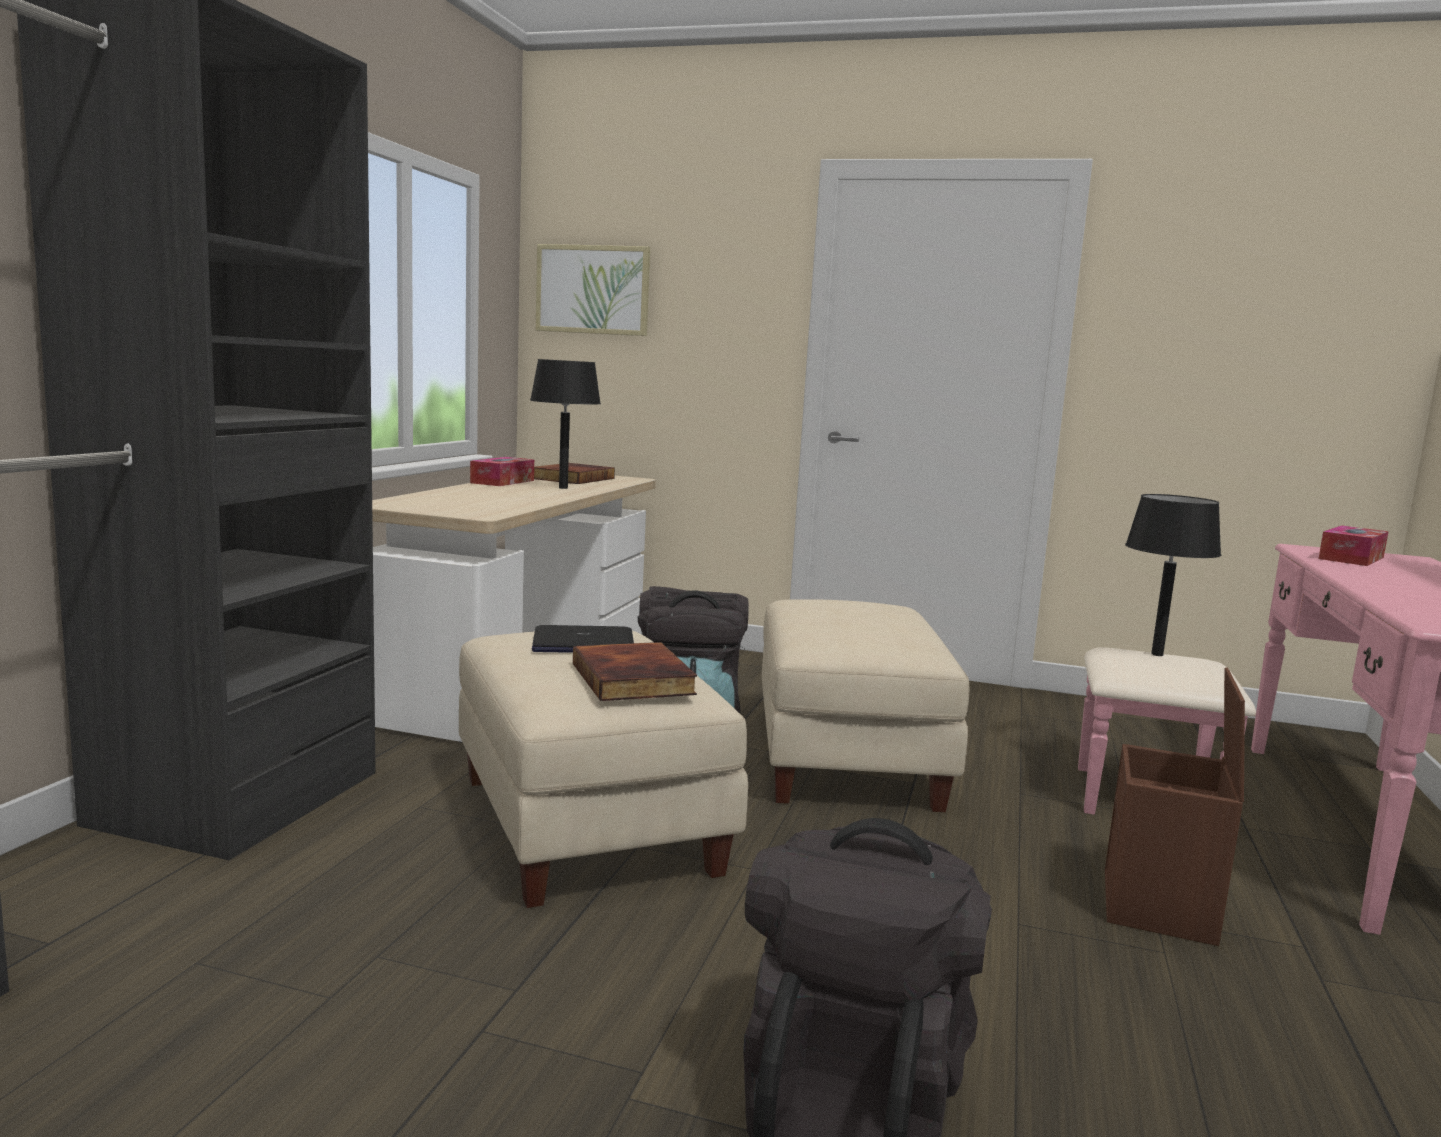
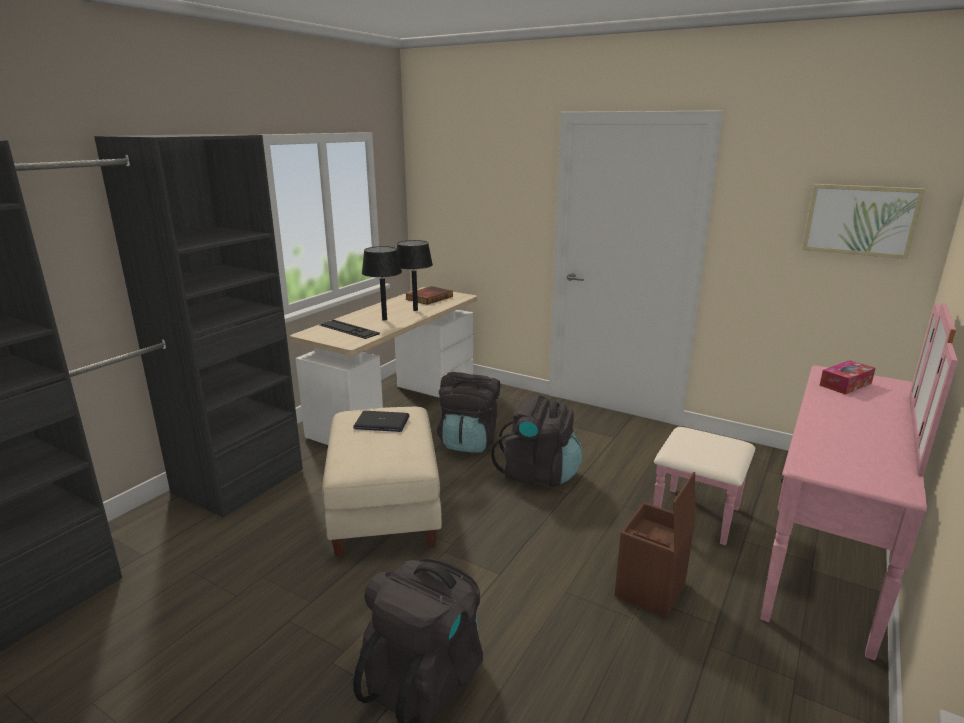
camera: 15 degrees right, 10 degrees up
tissue box [470,457,534,486] -> none
picture [536,244,650,336] -> picture moved to [802,184,925,259]
book [573,642,697,701] -> none
beige ottoman [762,599,969,812] -> black backpack [491,395,583,487]
black table lamp [1125,494,1221,656] -> black table lamp moved to [362,246,402,320]
none -> keyboard [320,320,380,339]

